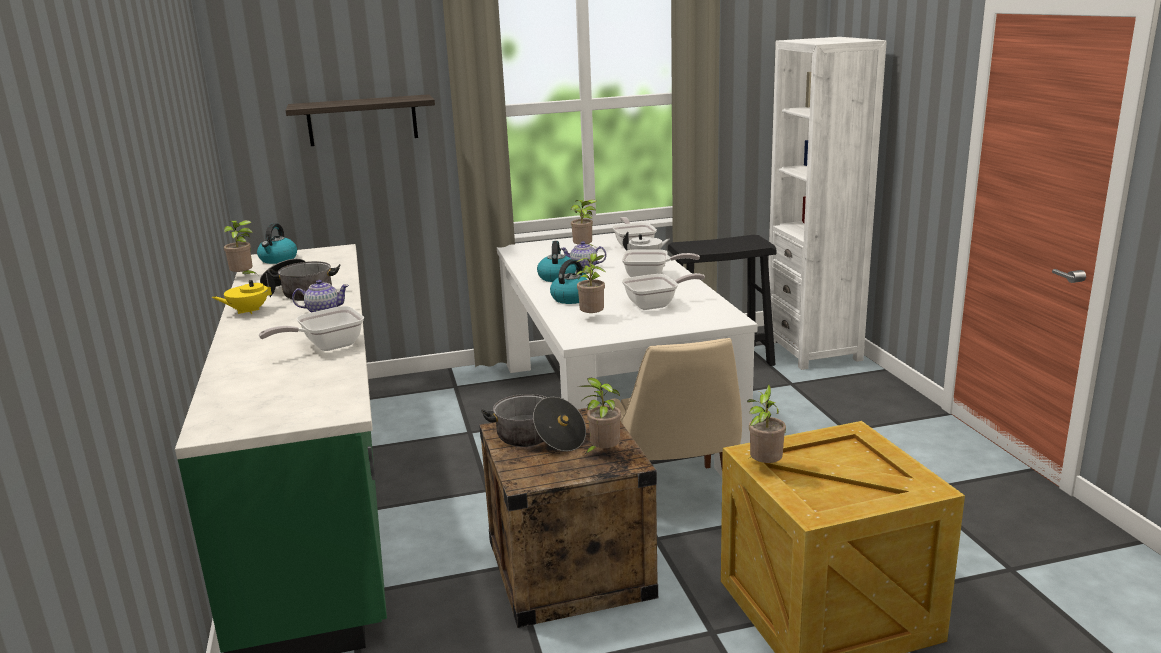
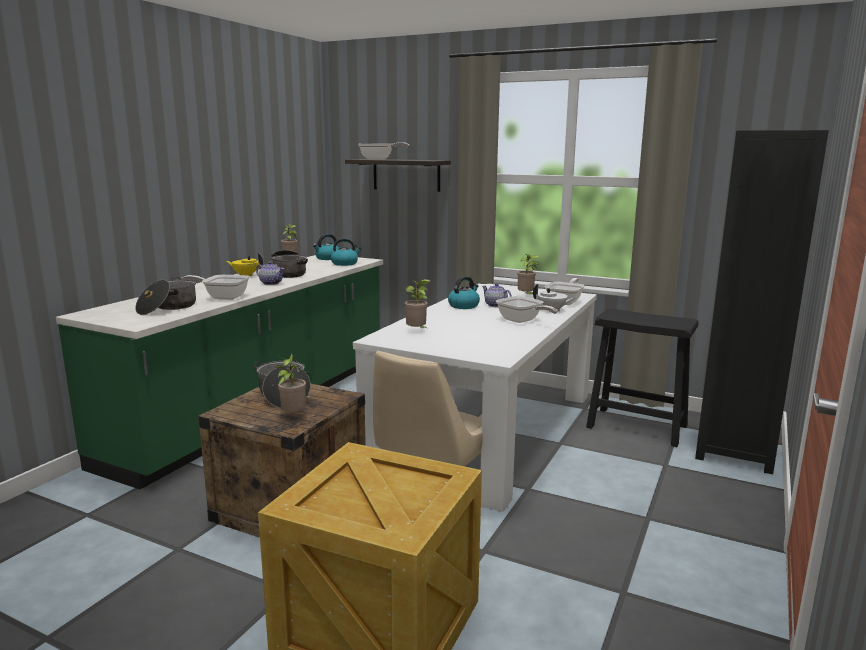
camera: 40 degrees right, 5 degrees down
kettle [550,259,588,304] -> kettle moved to [331,238,362,266]
frying pan [622,273,705,310] -> frying pan moved to [358,142,409,160]
potted plant [747,384,786,463] -> none
white bookcase [768,37,887,370] -> black bookcase [695,130,829,474]
none -> cooking pot [135,277,196,315]

